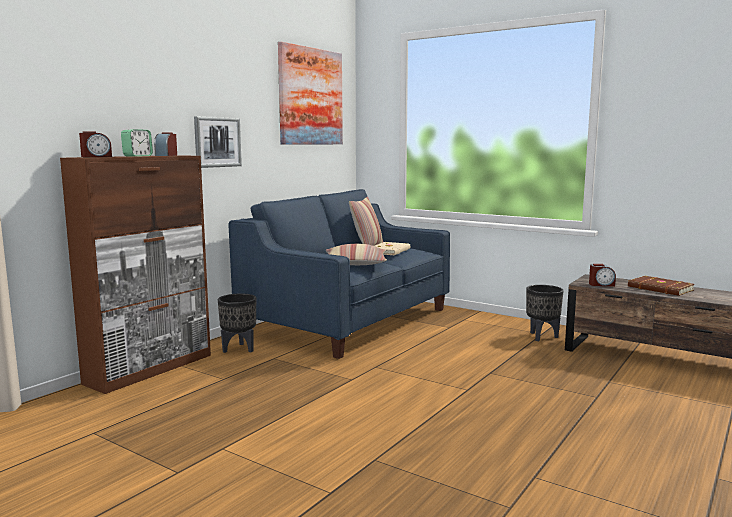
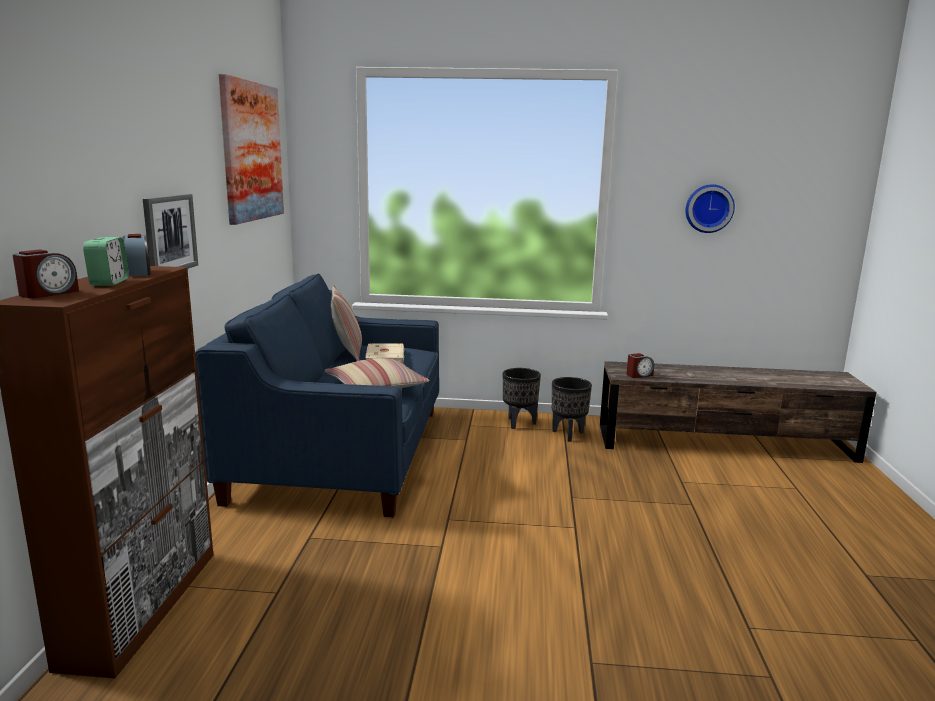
camera: 30 degrees left, 5 degrees up
black planter [218,294,256,353] -> black planter moved to [503,368,541,429]
brown book [628,276,695,296] -> none
none -> wall clock [685,184,735,233]

